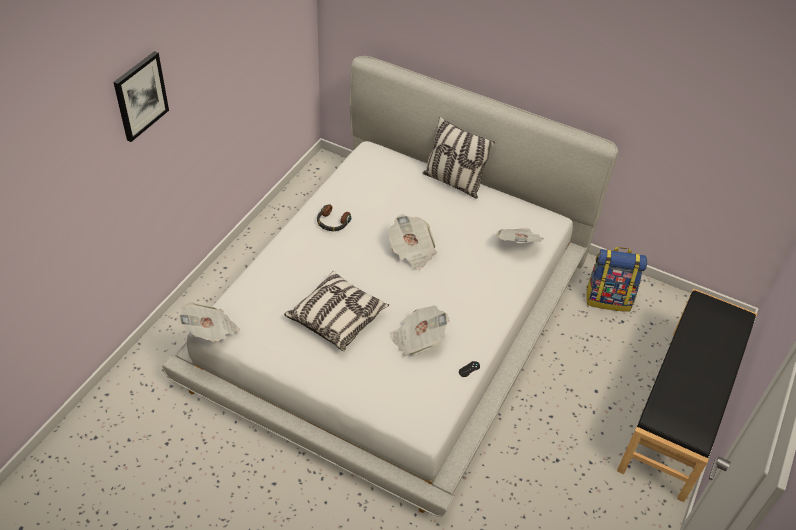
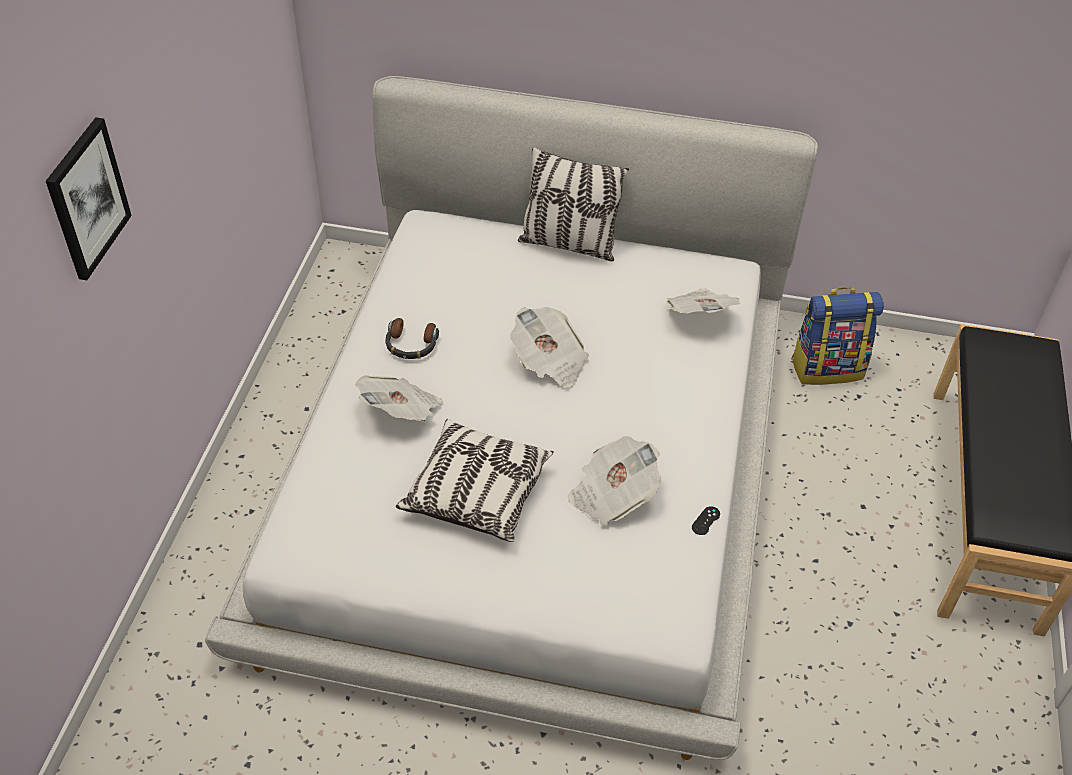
camera: 15 degrees left, 0 degrees up
newspaper [177,302,240,342] -> newspaper moved to [355,376,443,422]

